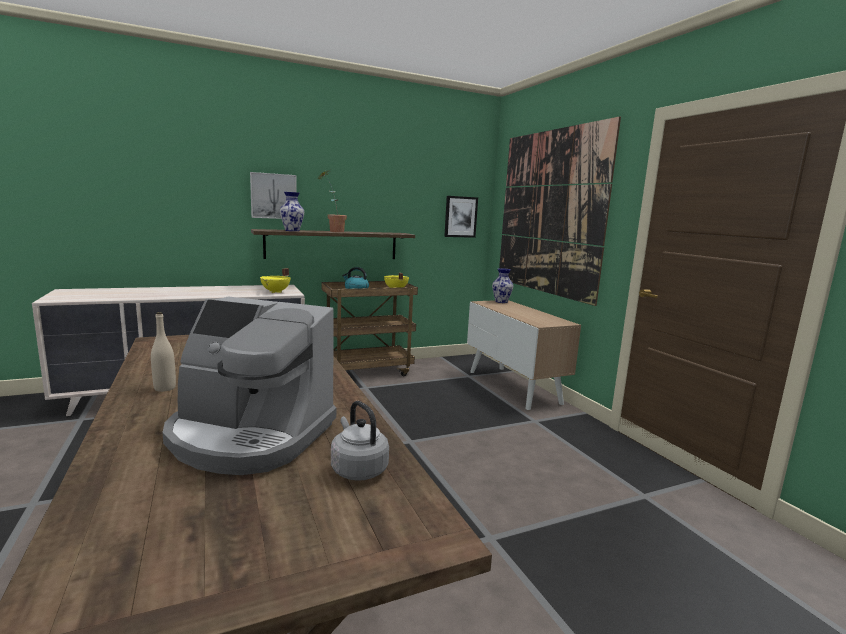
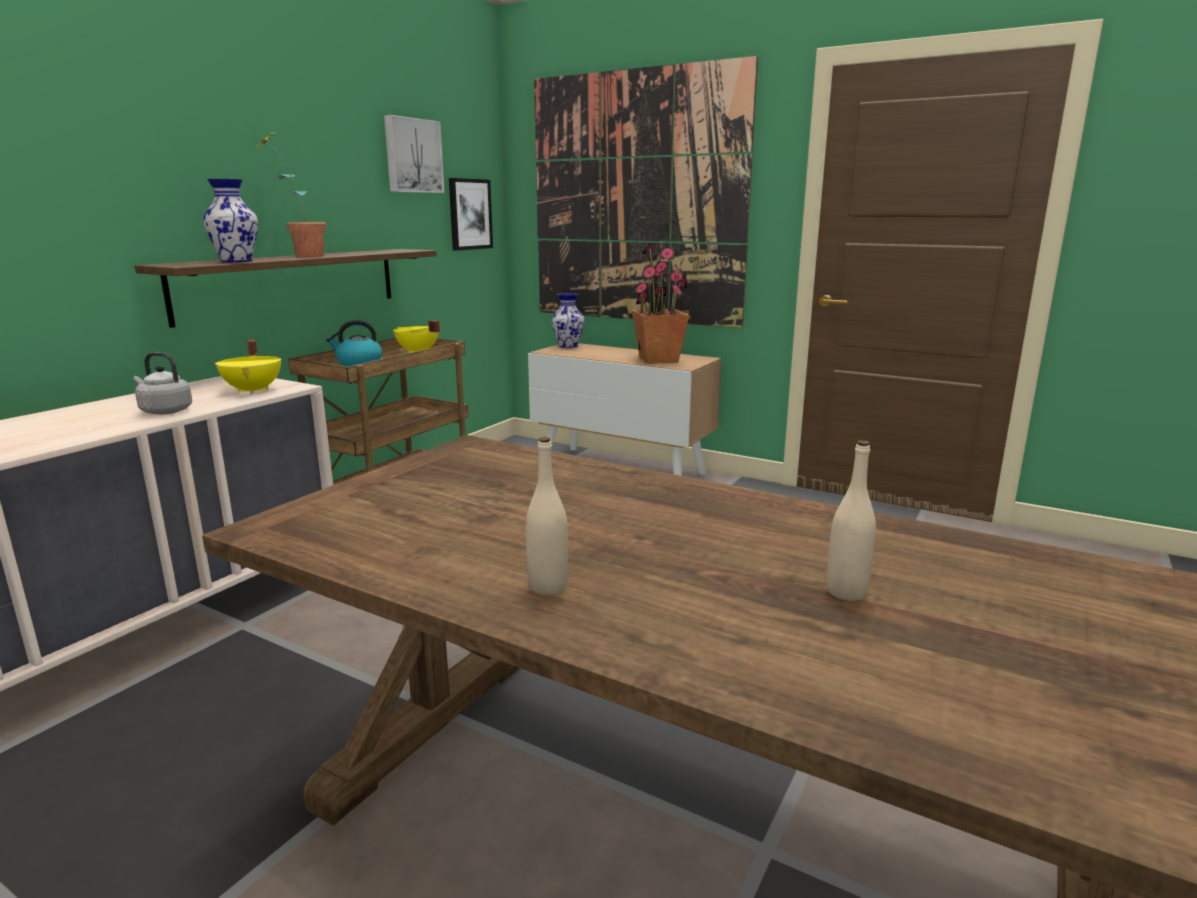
camera: 35 degrees left, 5 degrees up
coffee machine [162,297,336,475] -> beige bottle [827,440,876,601]
picture [250,172,297,219] -> picture moved to [384,115,445,193]
grey kettle [331,401,389,481] -> grey kettle moved to [133,352,192,415]
none -> potted plant [632,243,689,364]

